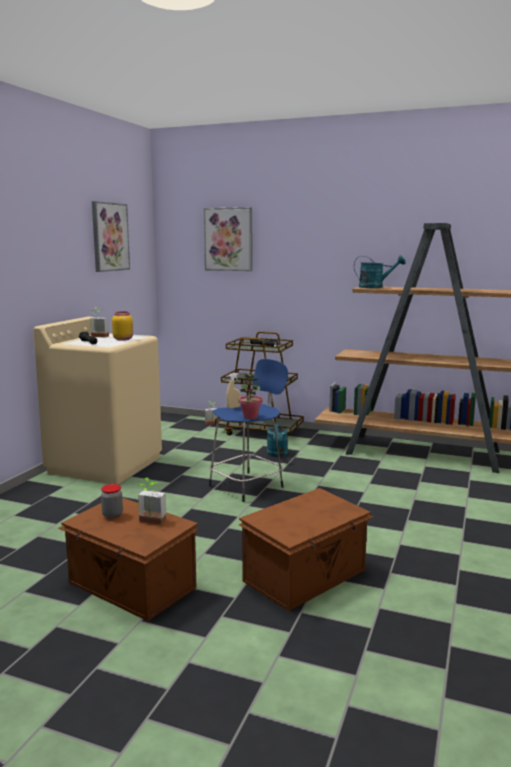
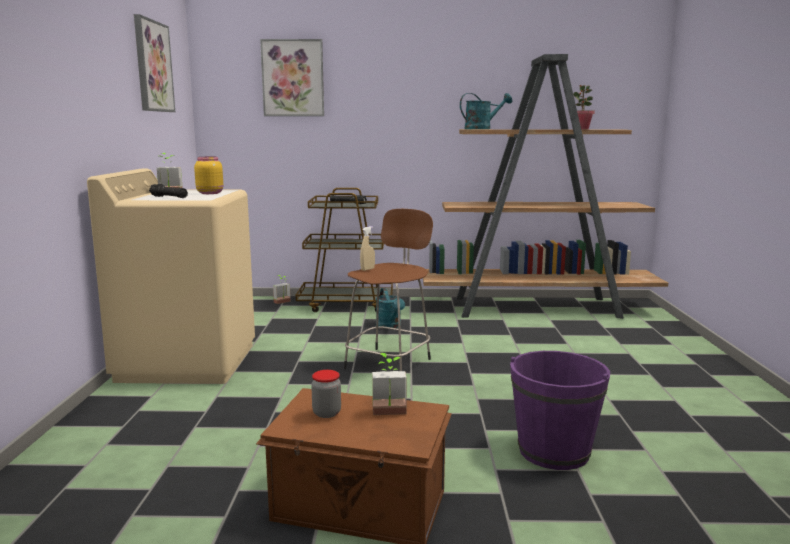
camera: 20 degrees left, 0 degrees up
blue stool [209,359,288,502] -> brown stool [344,209,433,371]
potted plant [239,373,262,419] -> potted plant moved to [573,85,595,129]
brown storage box [239,488,373,611] -> purple bucket [510,351,610,470]

